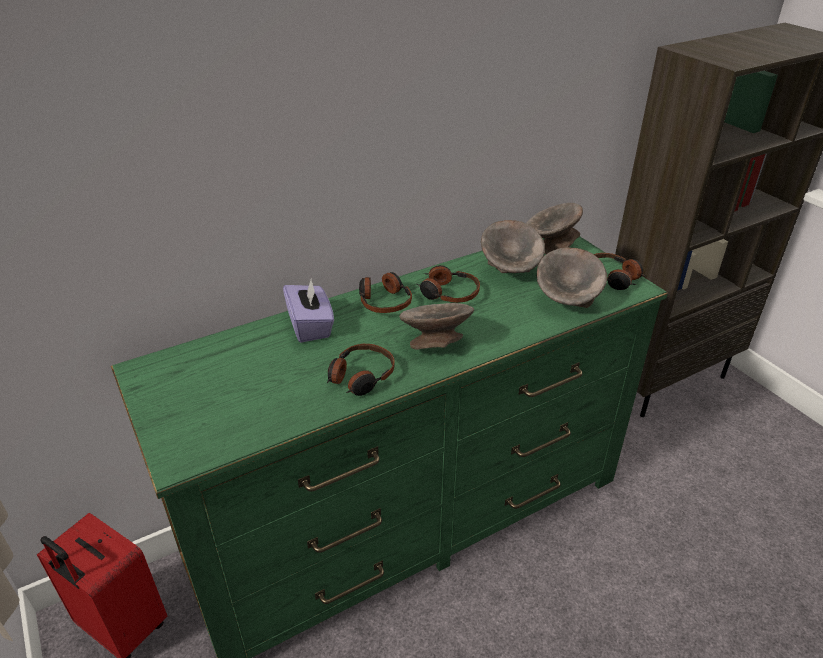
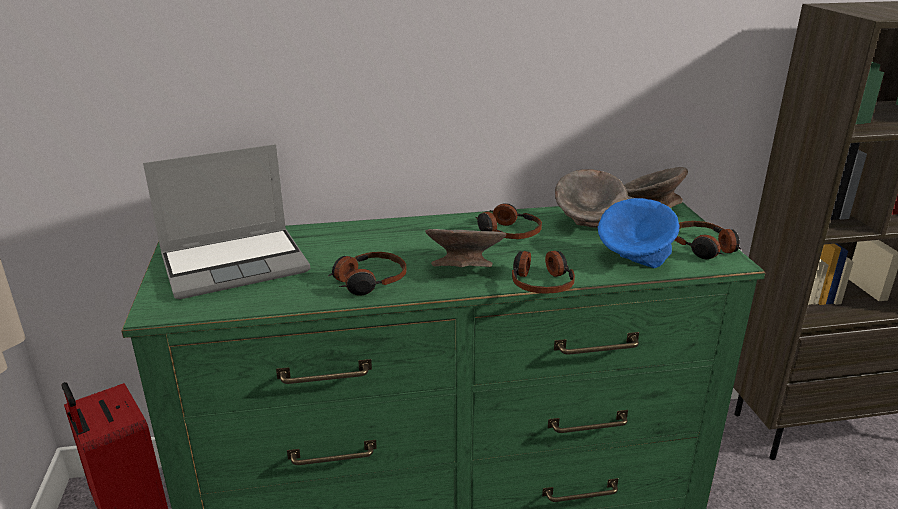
camera: 20 degrees right, 10 degrees down
purple tissue box [283,277,334,343] -> none
headphones [359,272,412,313] -> headphones moved to [512,251,575,293]
grey bowl [537,247,607,308] -> blue bowl [597,198,680,268]
none -> laptop [143,144,310,299]

